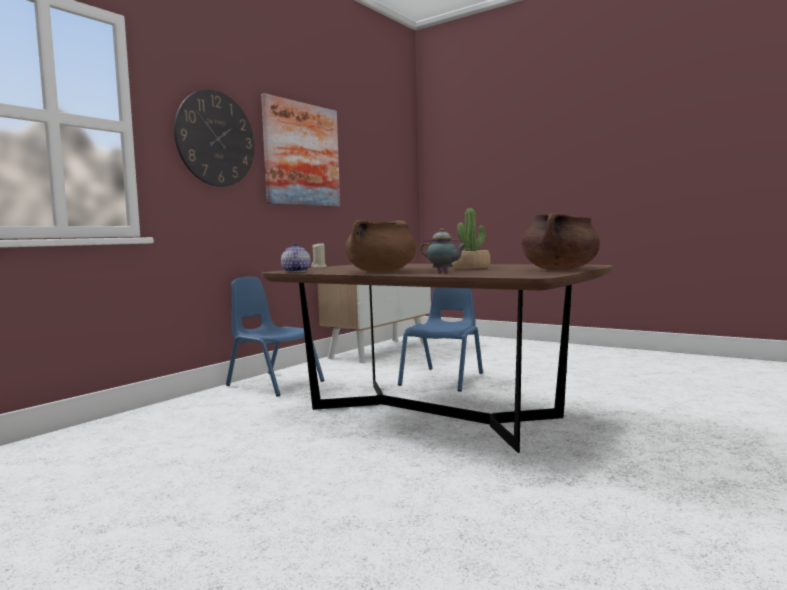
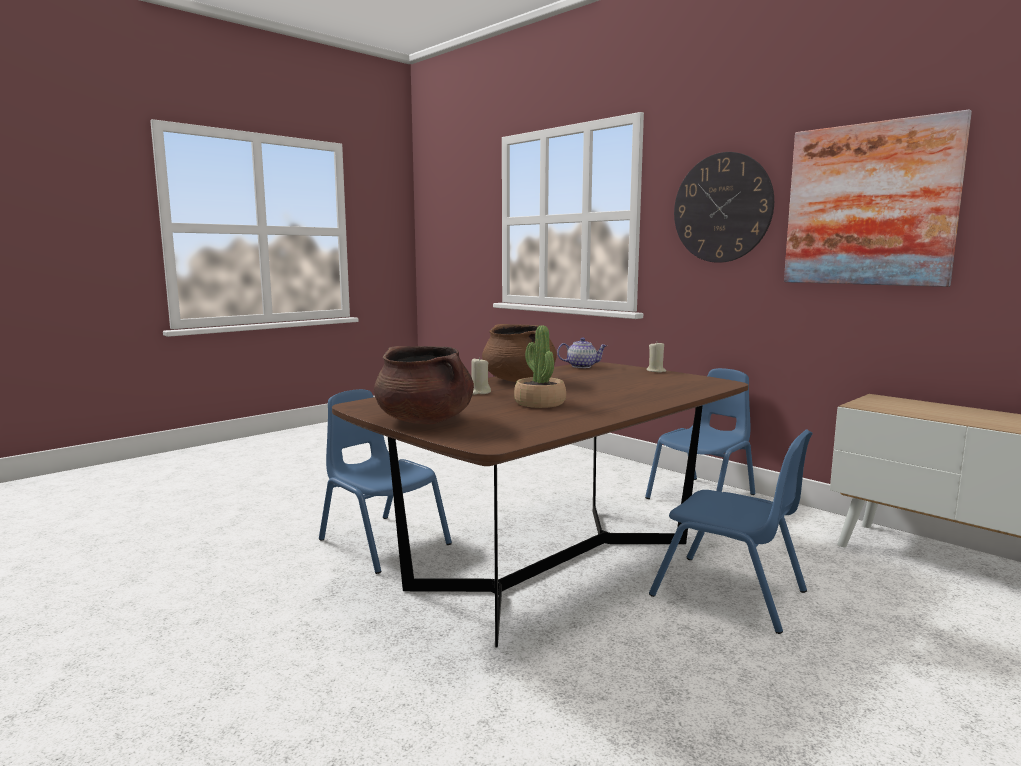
camera: 100 degrees right, 5 degrees up
teapot [420,228,467,272] -> beige candle [471,357,491,395]
none -> blue chair [319,389,452,574]

